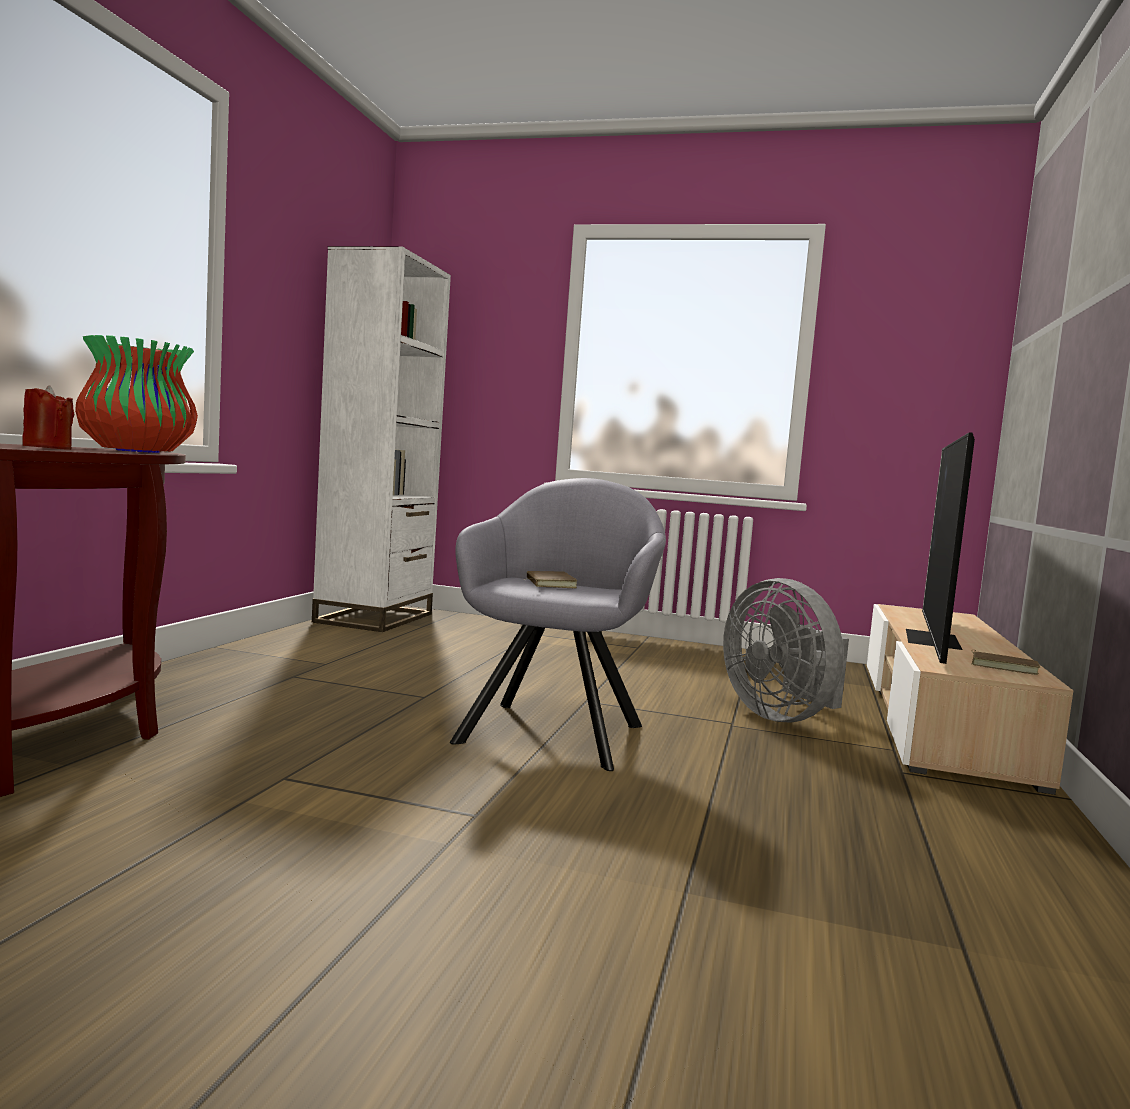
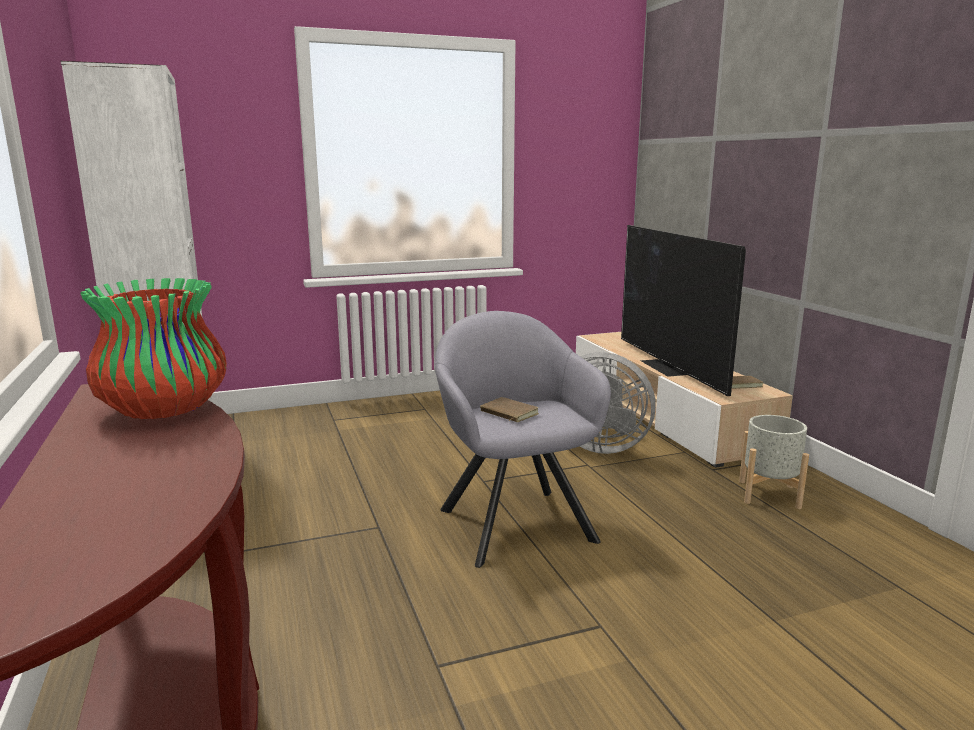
camera: 35 degrees left, 10 degrees up
red candle [22,385,74,450] -> none
none -> grey planter [739,415,809,509]

